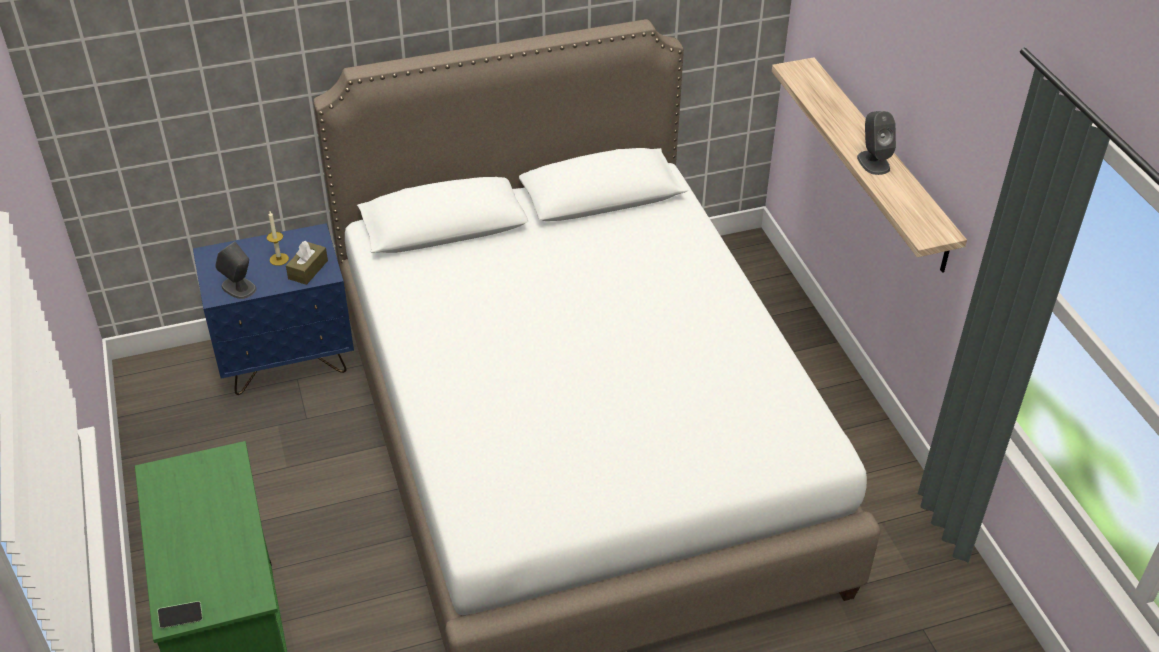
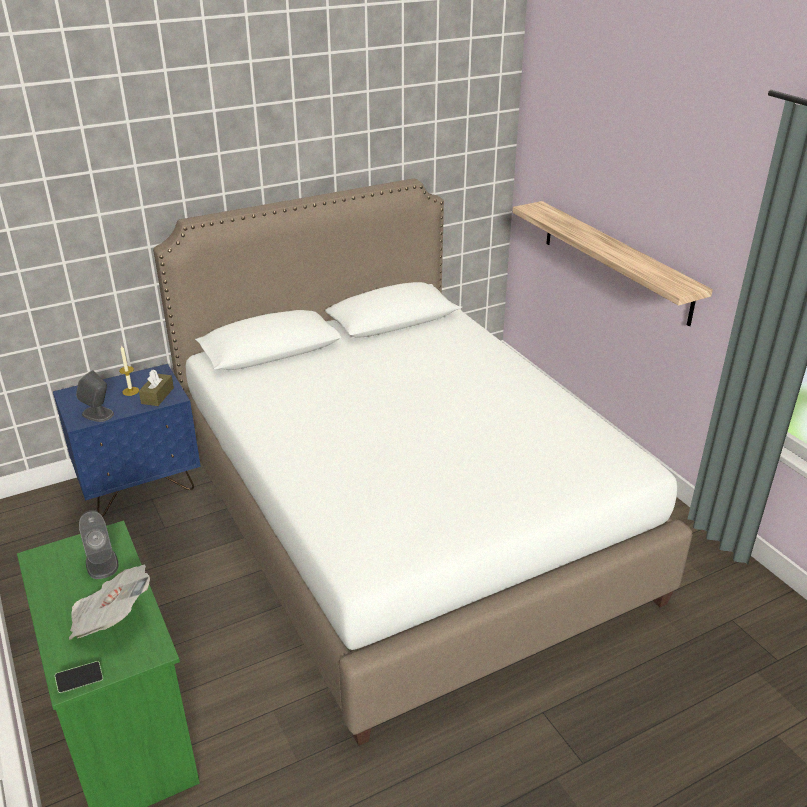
camera: 10 degrees left, 10 degrees down
grey speaker [857,111,896,175] -> grey speaker moved to [79,510,118,579]
none -> newspaper [69,565,150,640]

